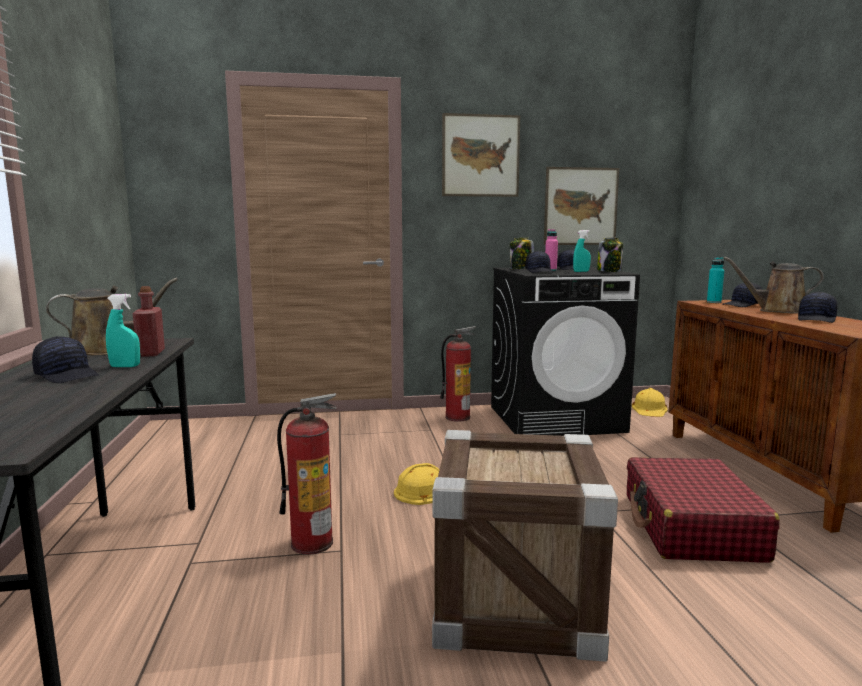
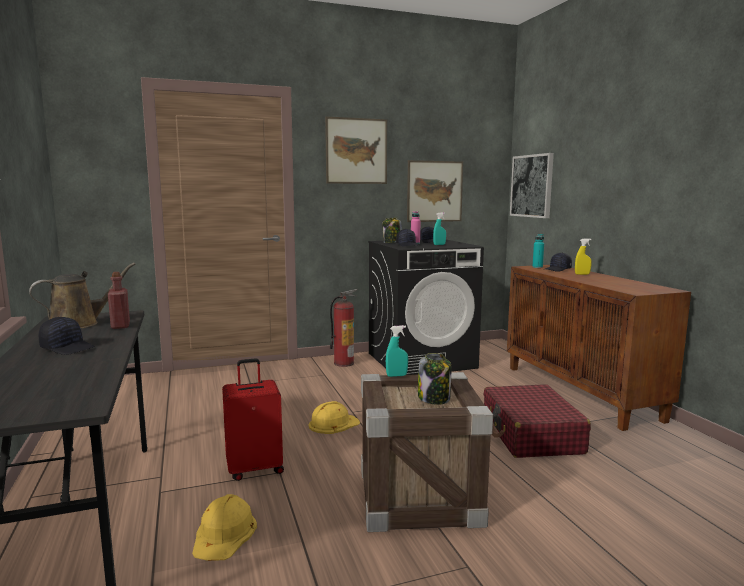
camera: 10 degrees left, 0 degrees up
turquoise spray bottle [106,294,140,367] -> turquoise spray bottle moved to [386,325,408,377]
fire extinguisher [277,393,337,555] -> red suitcase [222,358,284,481]
jar [597,238,623,272] -> jar moved to [418,353,451,405]
yellow hard hat [632,388,668,417] -> yellow hard hat moved to [192,494,257,561]
brown watering can [723,257,824,313] -> yellow spray bottle [575,239,592,275]
black cap [798,291,838,323] -> none
none -> picture [510,153,554,218]

